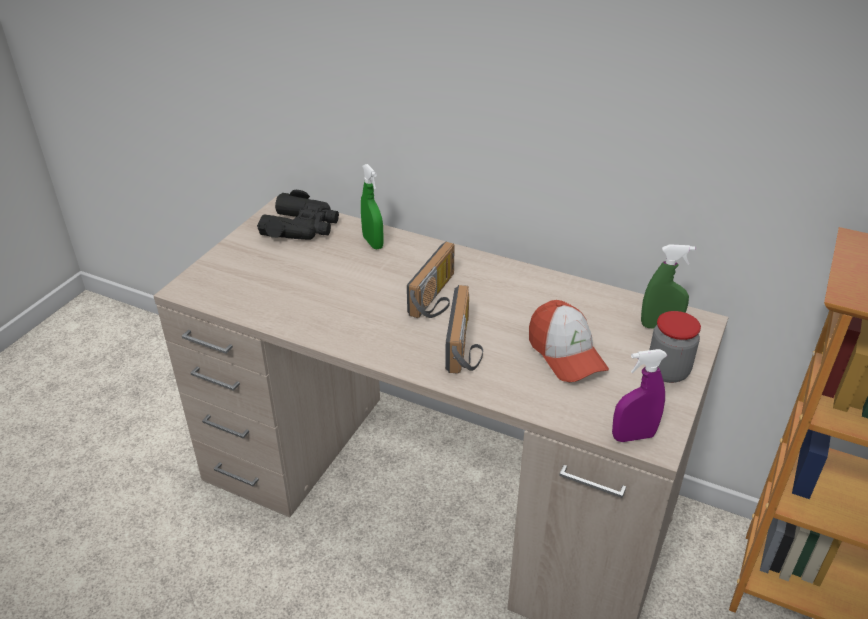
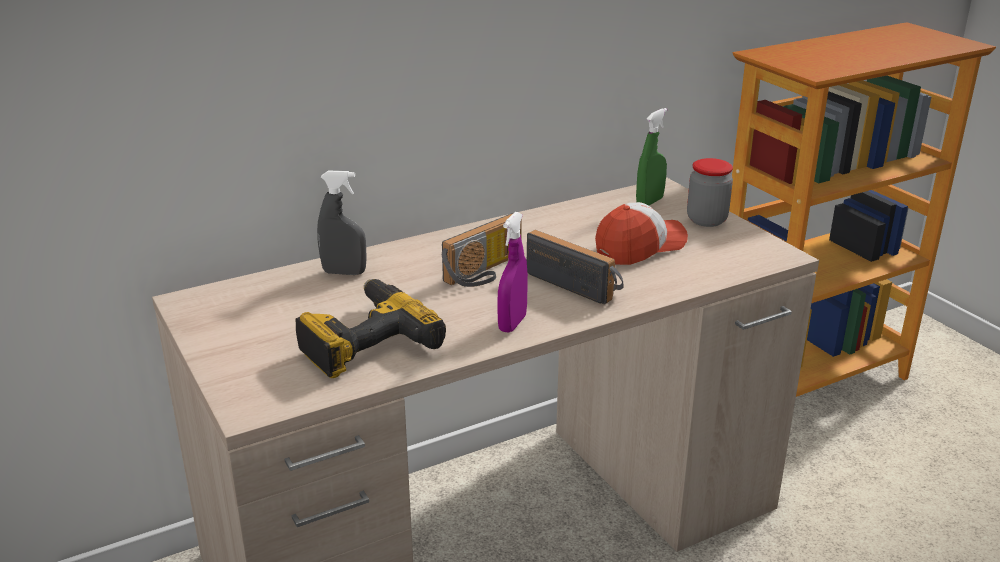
camera: 55 degrees left, 10 degrees down
black binoculars [257,190,339,240] -> none
green spray bottle [361,164,384,249] -> grey spray bottle [317,170,367,275]
radio [407,241,455,318] -> radio turned 75 degrees clockwise [442,213,522,287]
cap [529,300,609,382] -> cap turned 45 degrees counterclockwise [595,202,688,265]
purple spray bottle [612,349,668,442] -> purple spray bottle moved to [497,212,528,333]
none -> power drill [296,279,446,378]

